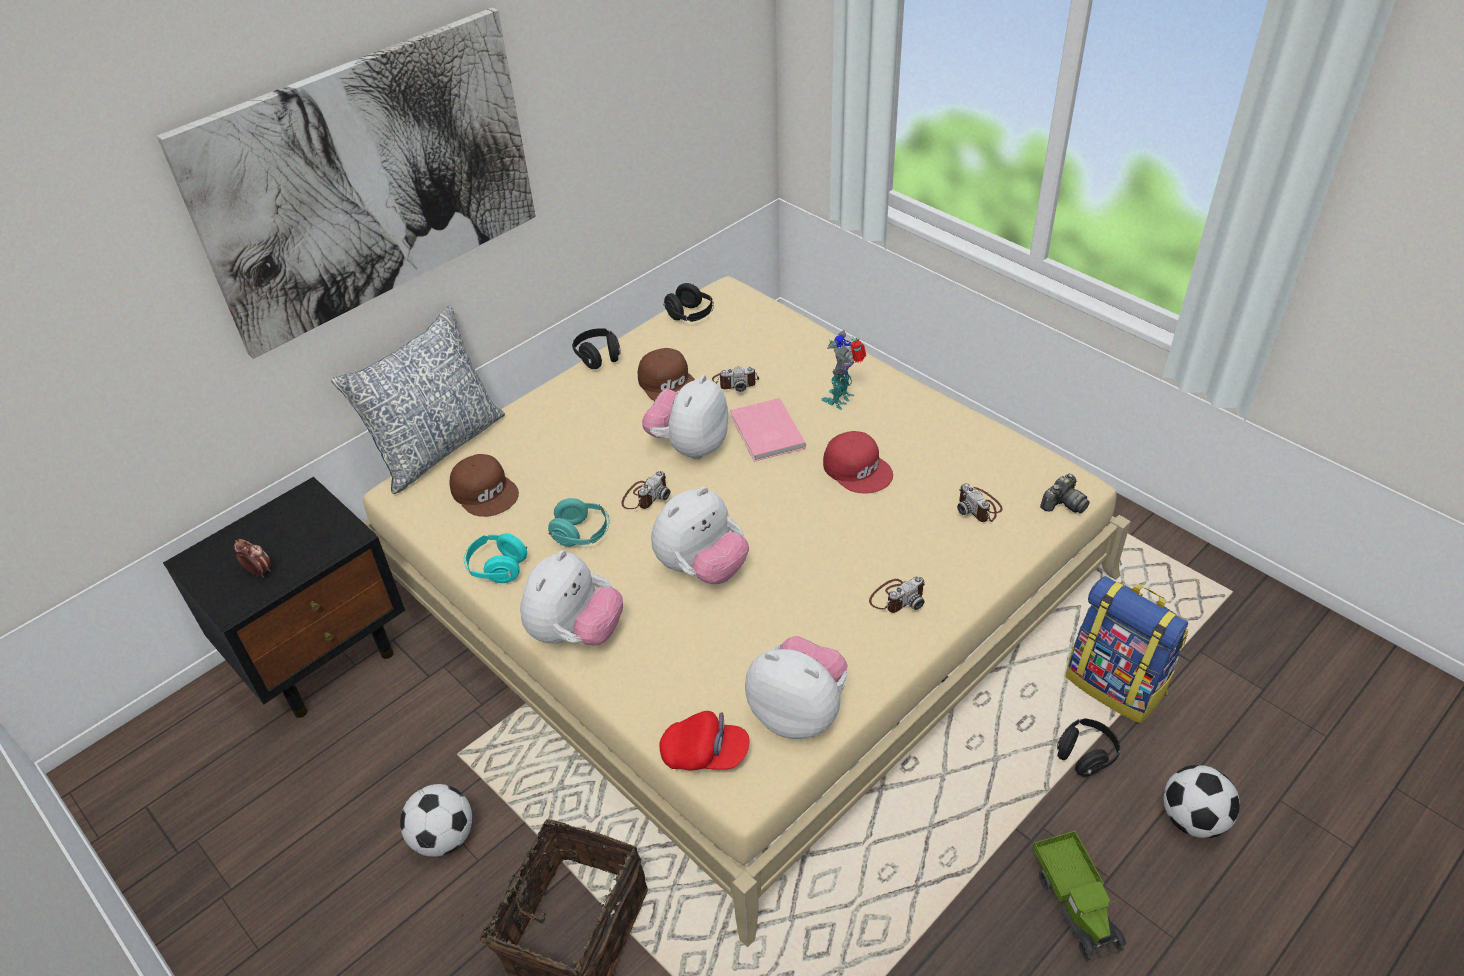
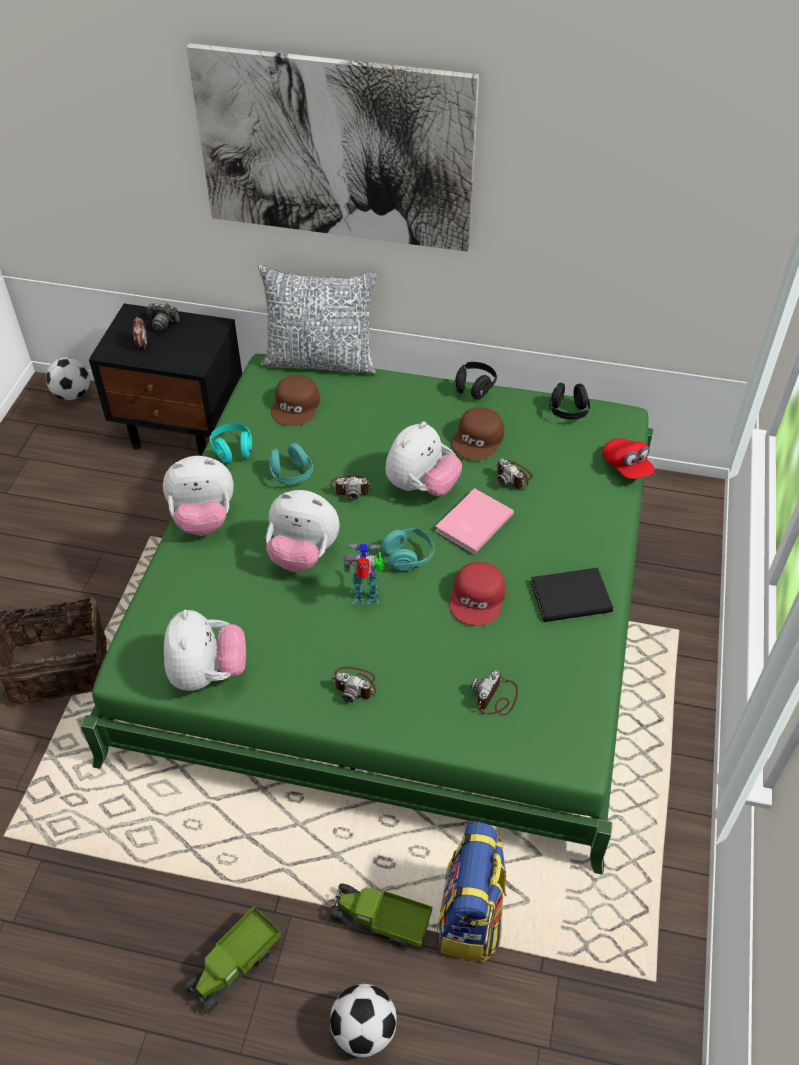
camera: 55 degrees right, 5 degrees up
beige bed [360,276,1131,947] -> green bed [81,354,653,875]
football [400,784,472,857] -> football moved to [46,357,90,400]
plush toy [642,375,728,459] -> plush toy turned 135 degrees clockwise [385,421,462,496]
red cap [659,711,750,770] -> red cap moved to [603,438,655,479]
toy robot [822,330,866,410] -> toy robot moved to [343,543,385,604]
camera [1040,474,1090,513] -> camera moved to [147,302,180,332]
black headphones [1057,718,1120,777] -> toy truck [328,883,432,948]
none -> turquoise headphones [381,528,434,571]
none -> black book [531,568,613,622]

